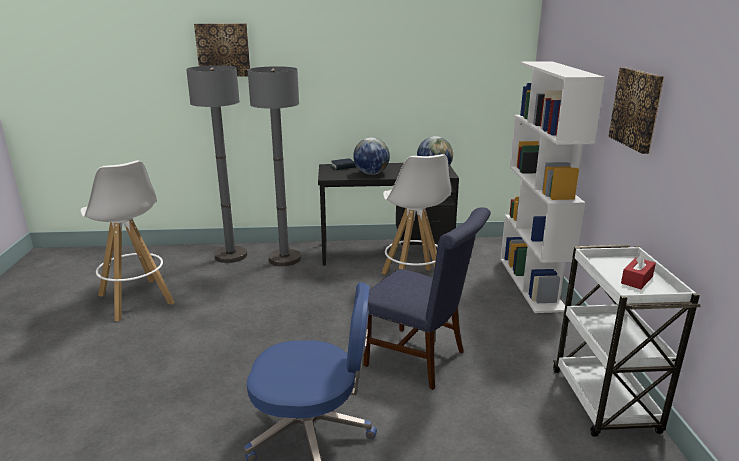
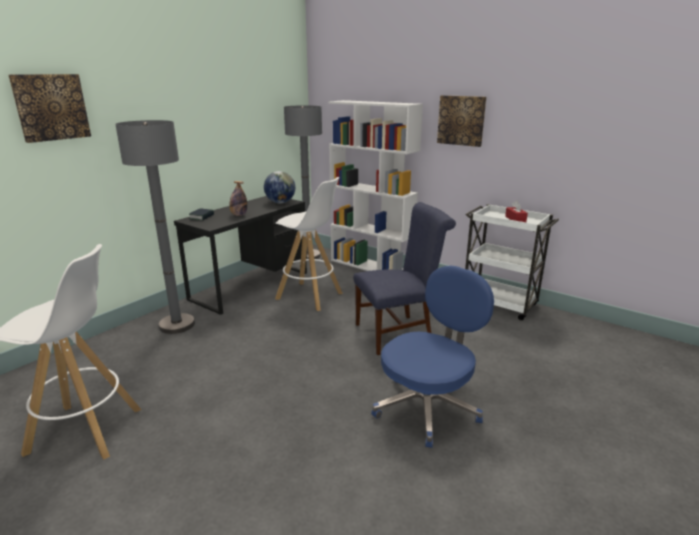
camera: 50 degrees left, 0 degrees up
grey floor lamp [186,65,247,263] -> grey floor lamp moved to [284,105,322,259]
globe [353,137,390,175] -> bottle [229,181,247,216]

